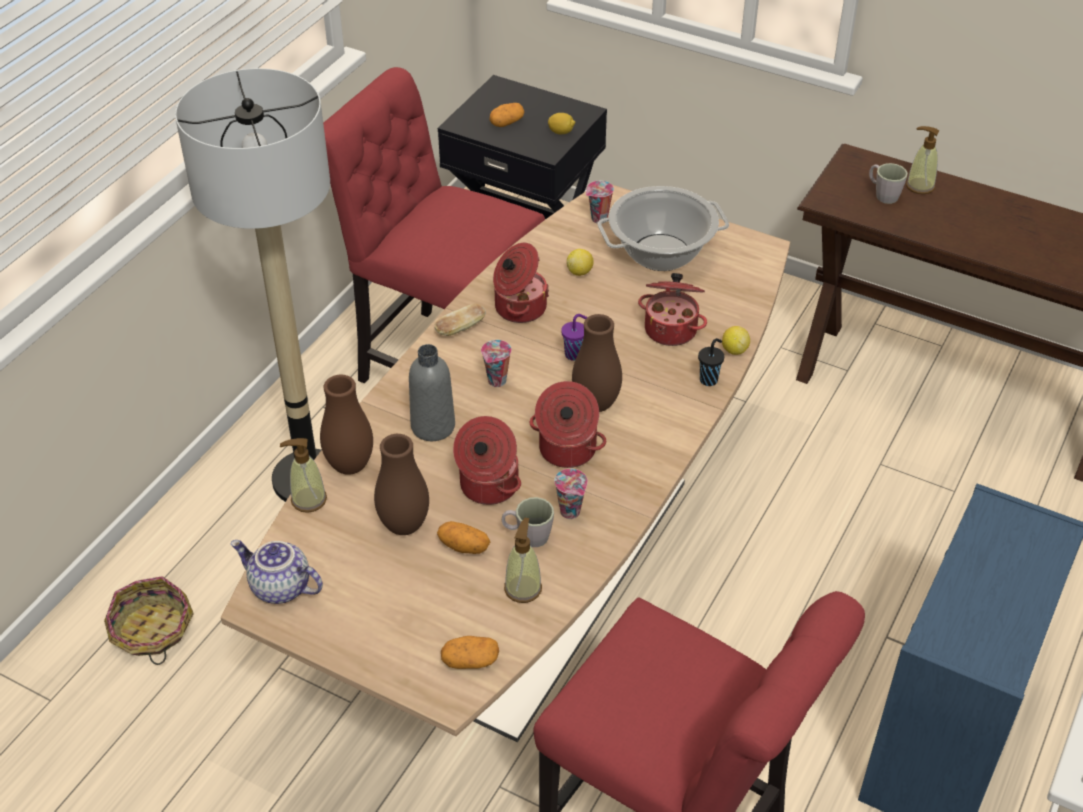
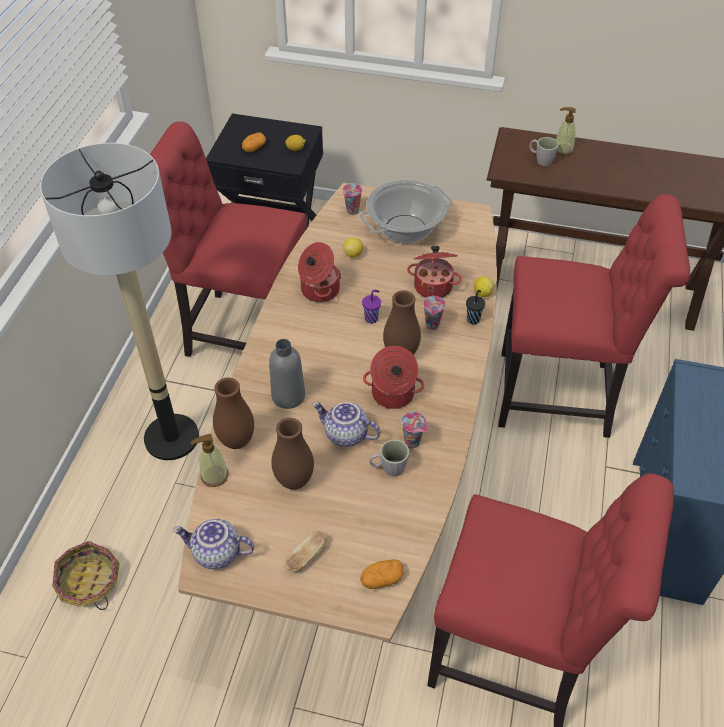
camera: 15 degrees left, 5 degrees up
bread [435,304,486,336] -> bread moved to [285,531,327,572]
potato [437,521,491,554] -> none
cooking pot [453,416,521,505] -> teapot [312,402,380,447]
cup [481,340,512,387] -> cup moved to [423,296,446,330]
soap dispenser [504,518,542,603] -> none
none -> red chair [498,194,690,438]

